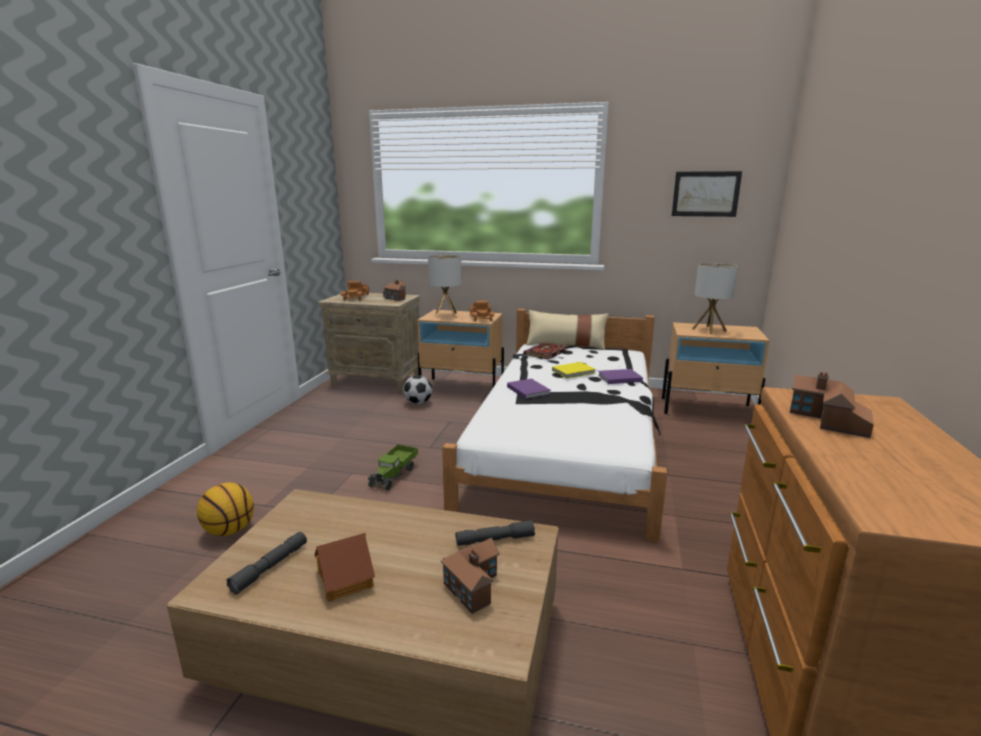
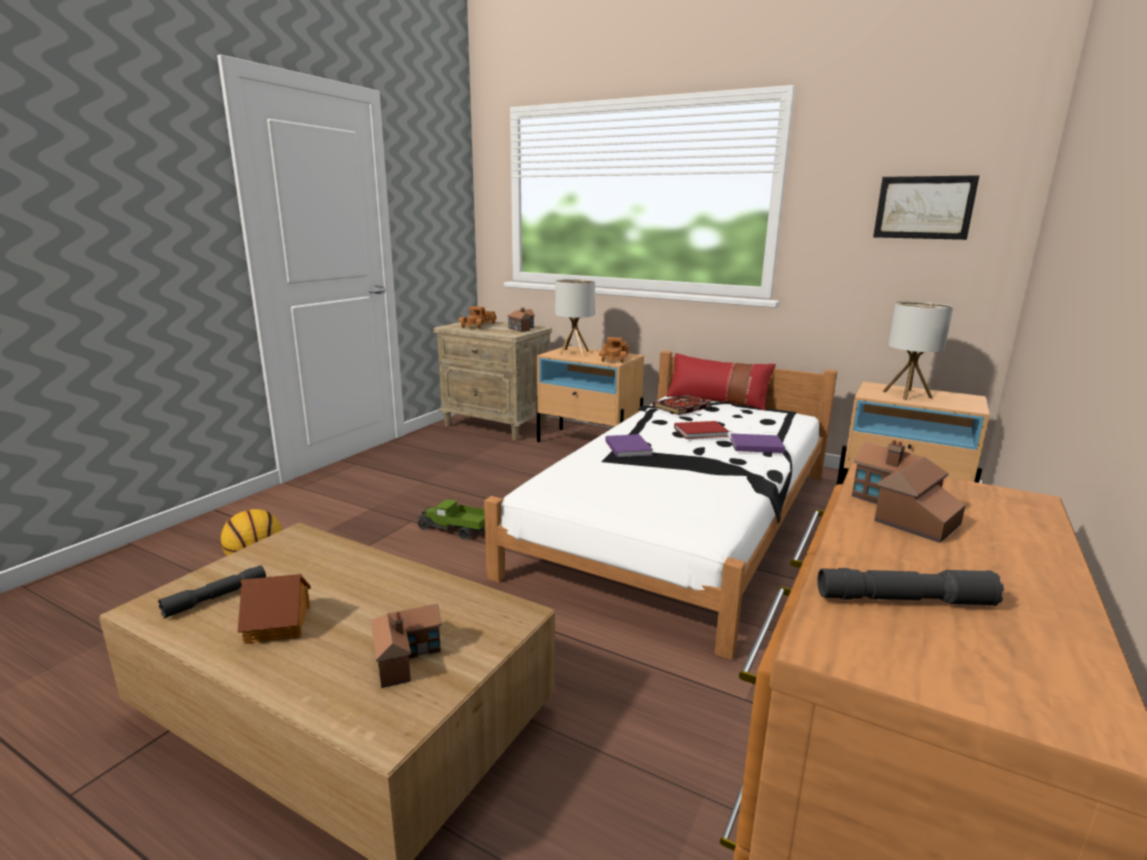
camera: 15 degrees right, 0 degrees up
toy truck [368,444,418,491] -> toy truck turned 75 degrees clockwise [417,499,485,540]
football [403,375,432,404] -> none
grey flashlight [456,520,535,546] -> grey flashlight moved to [817,568,1004,606]
beige pillow [526,310,608,350] -> red pillow [666,353,776,410]
yellow book [552,362,596,379] -> red book [674,421,729,439]

